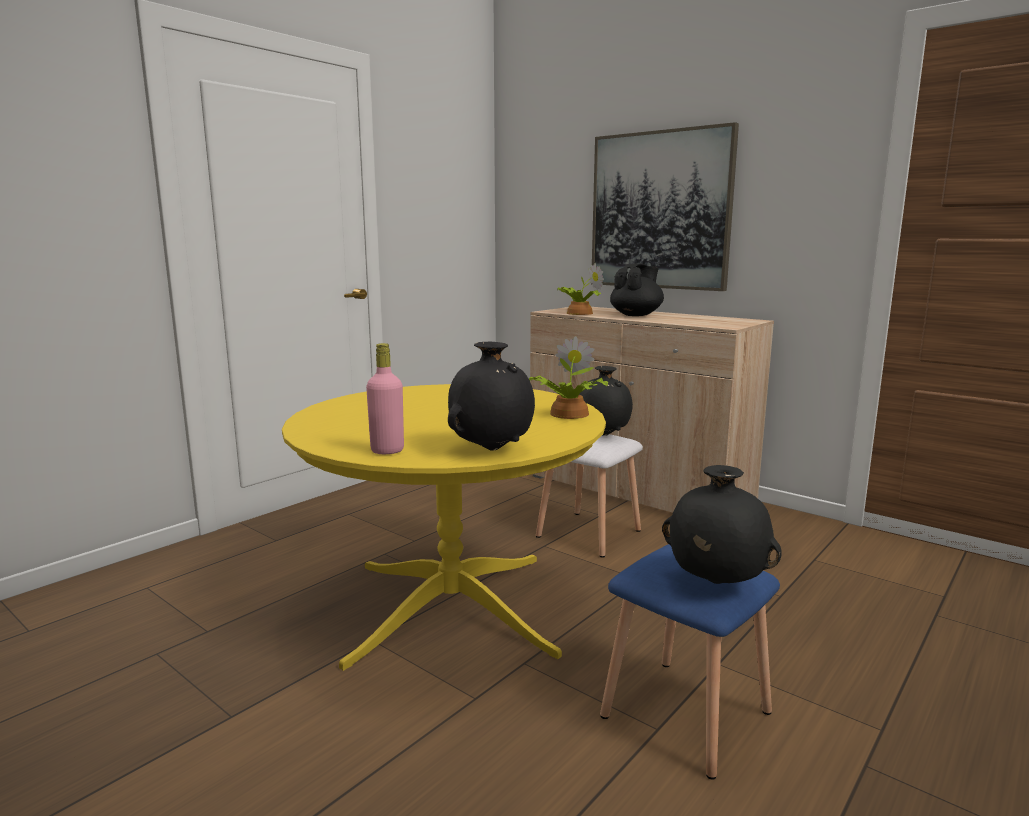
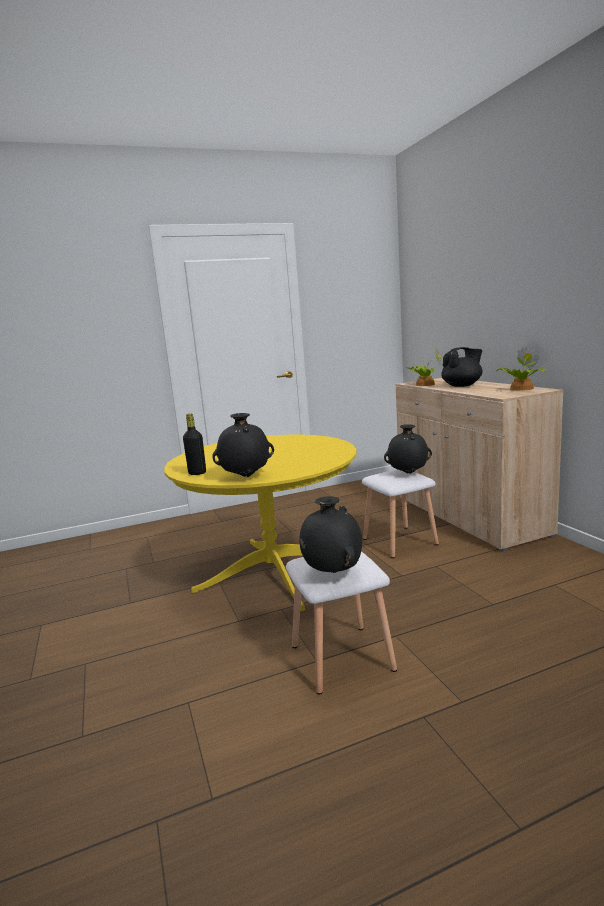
camera: 30 degrees right, 0 degrees up
pink bottle [366,343,404,454] -> black bottle [183,414,206,475]
potted plant [529,336,608,419] -> potted plant moved to [497,345,546,391]
picture [591,122,739,291] -> none
blue stool [600,544,780,780] -> white stool [286,551,397,695]

